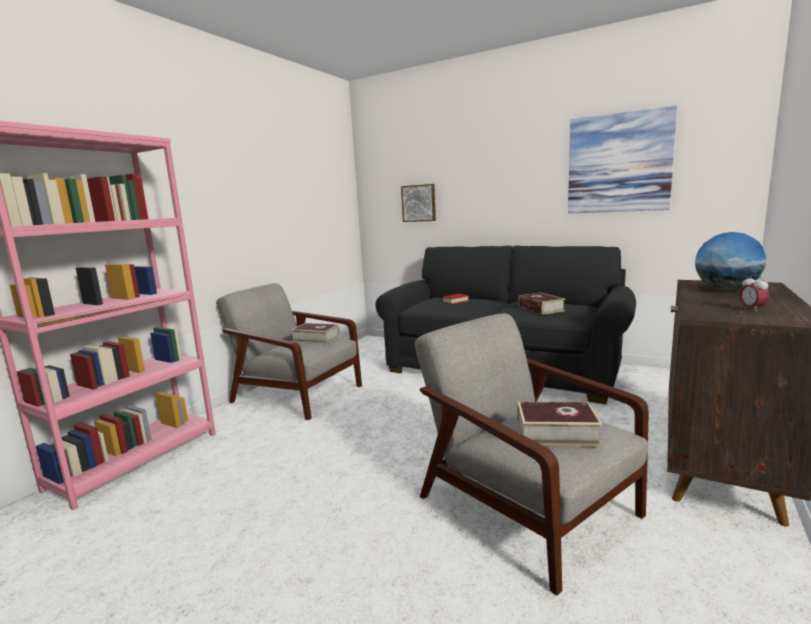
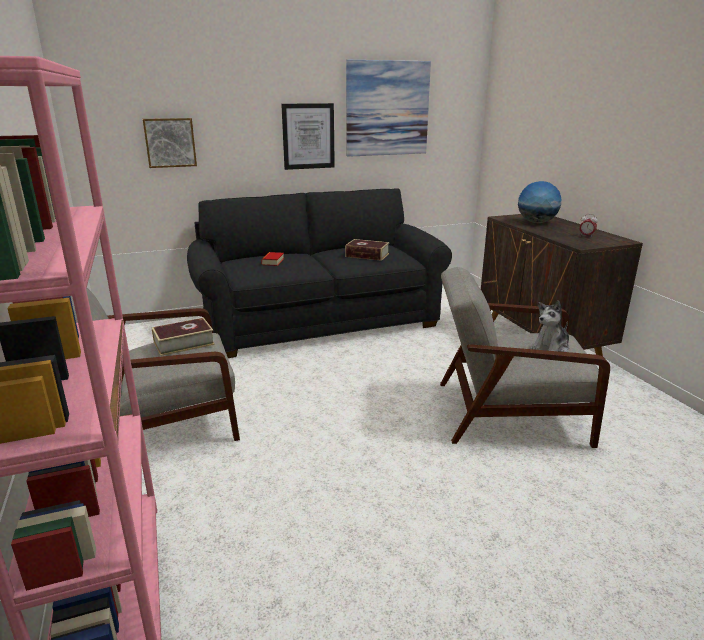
camera: 50 degrees left, 10 degrees up
book [517,402,602,446] -> plush toy [531,301,569,352]
none -> picture [281,103,335,170]

